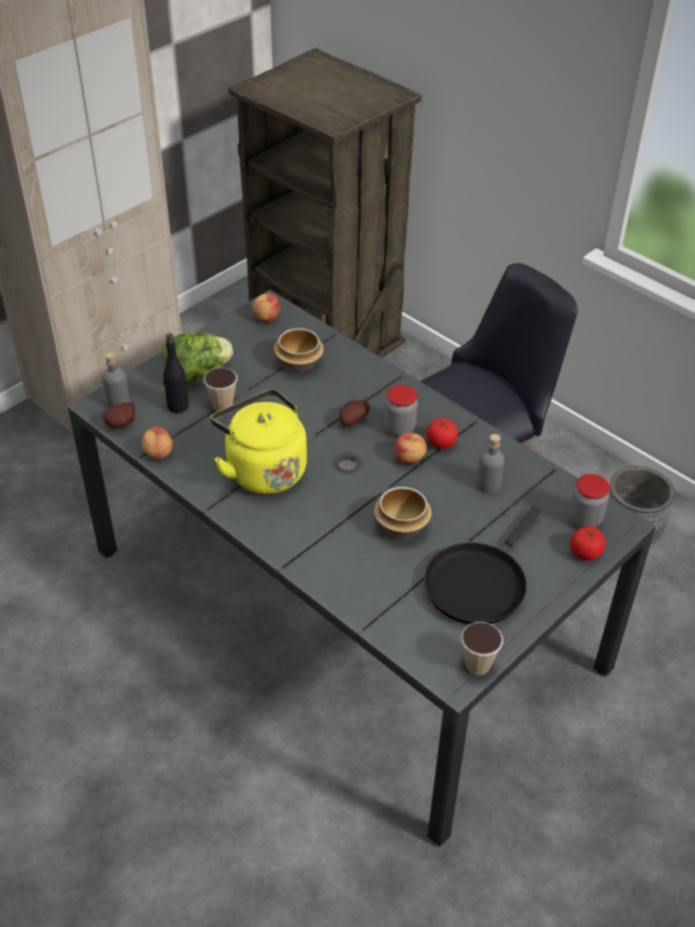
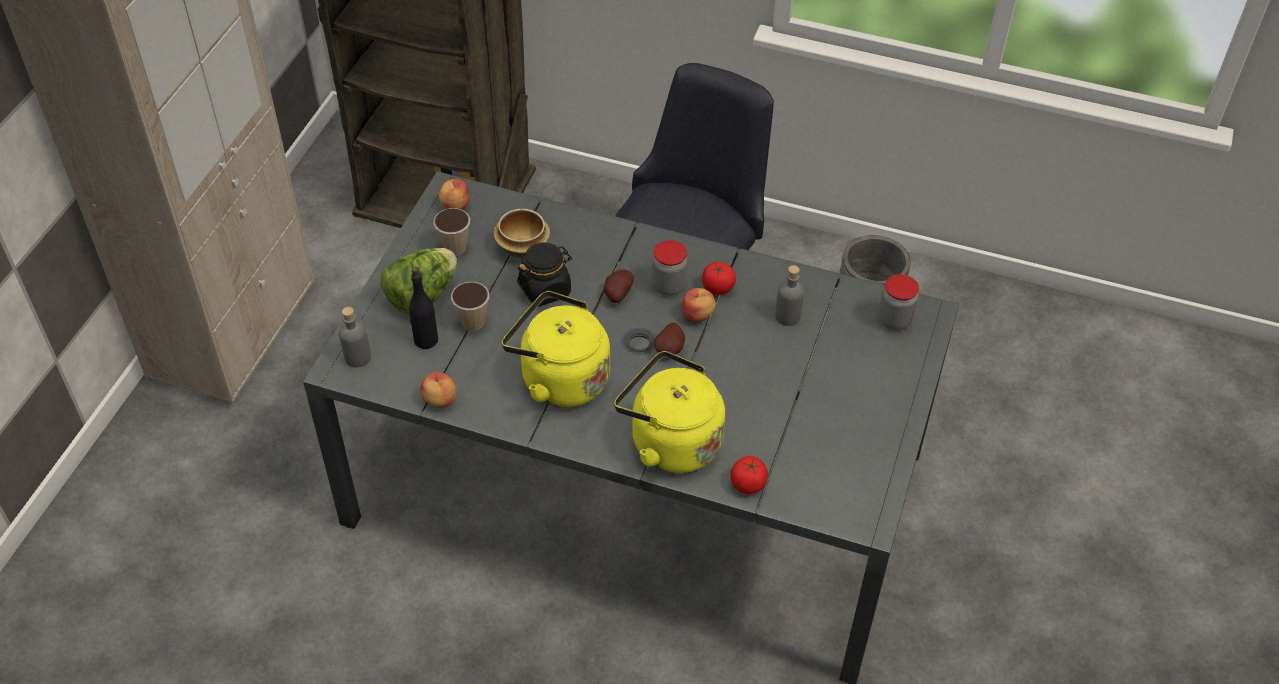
camera: 25 degrees left, 5 degrees up
potato [103,402,135,429] -> potato moved to [654,323,685,354]
bowl [374,487,432,538] -> none
black frying pan [424,506,541,624] -> none
cup [461,622,503,675] -> cup moved to [433,208,470,256]
tomato [570,526,605,561] -> tomato moved to [730,456,768,494]
none -> black jar [517,242,572,306]
none -> yellow kettle [614,351,725,473]

